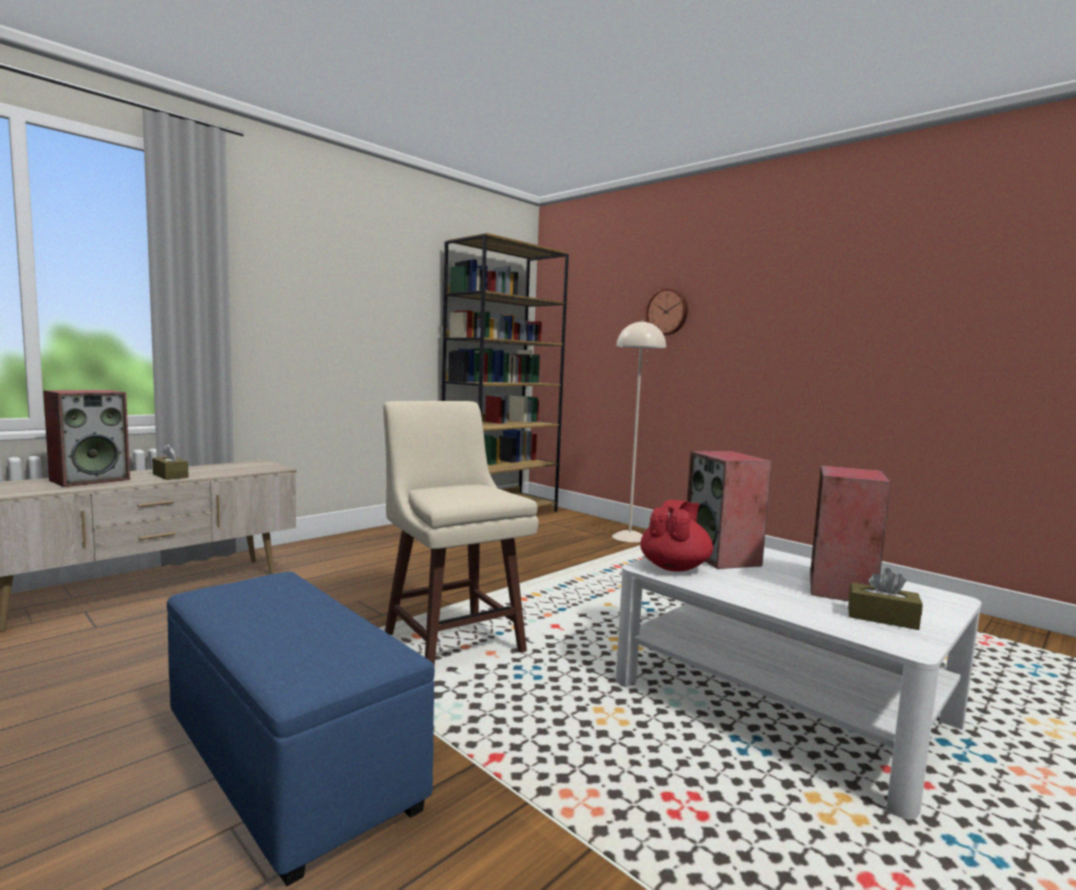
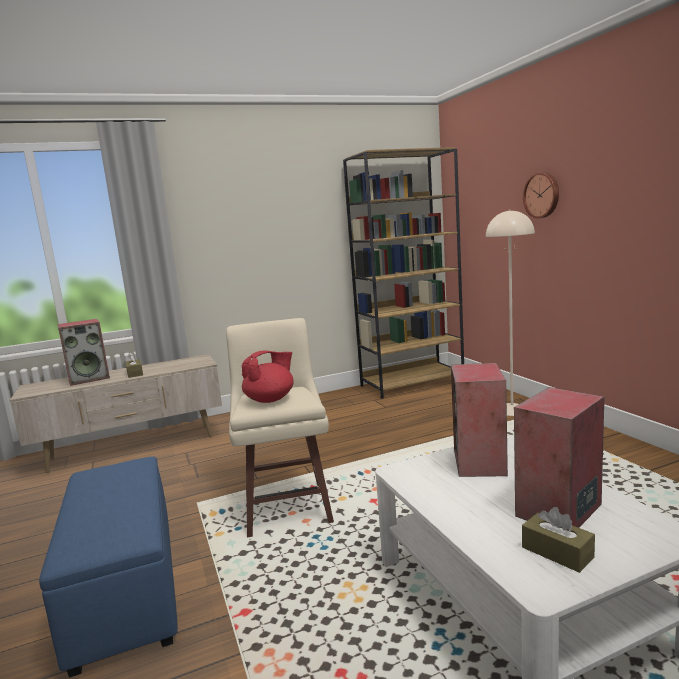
camera: 25 degrees right, 5 degrees up
red teapot [640,500,713,571] -> red teapot moved to [241,351,294,403]

